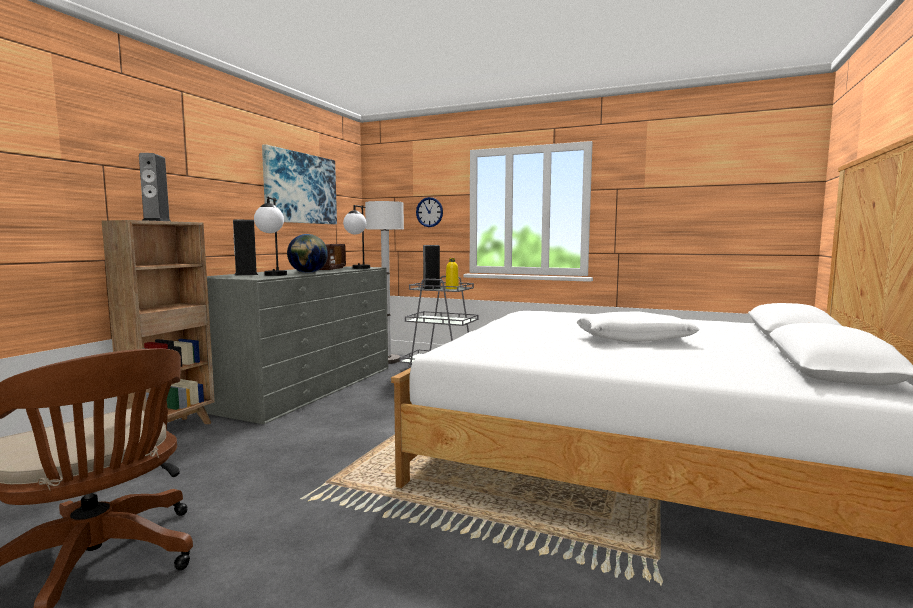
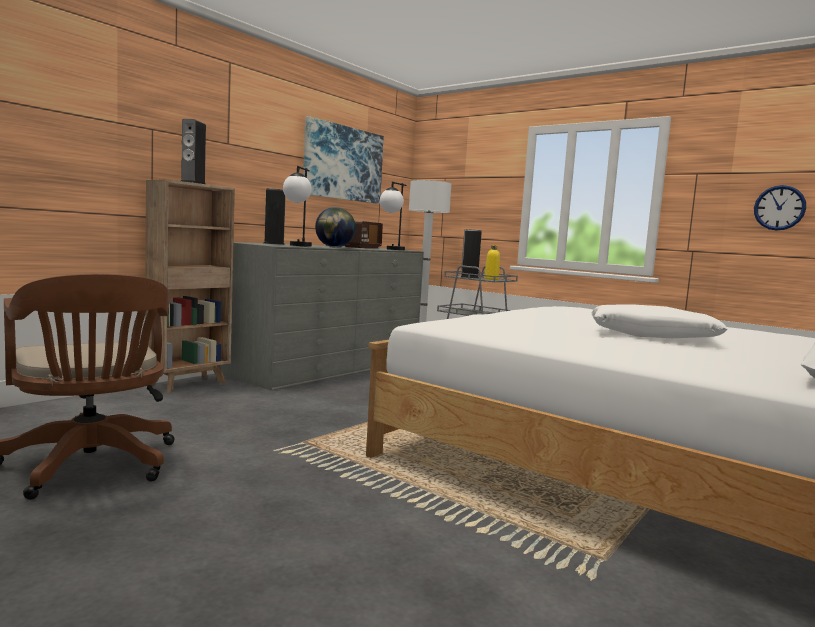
camera: 15 degrees right, 0 degrees up
wall clock [416,197,443,227] -> wall clock moved to [754,185,806,231]

